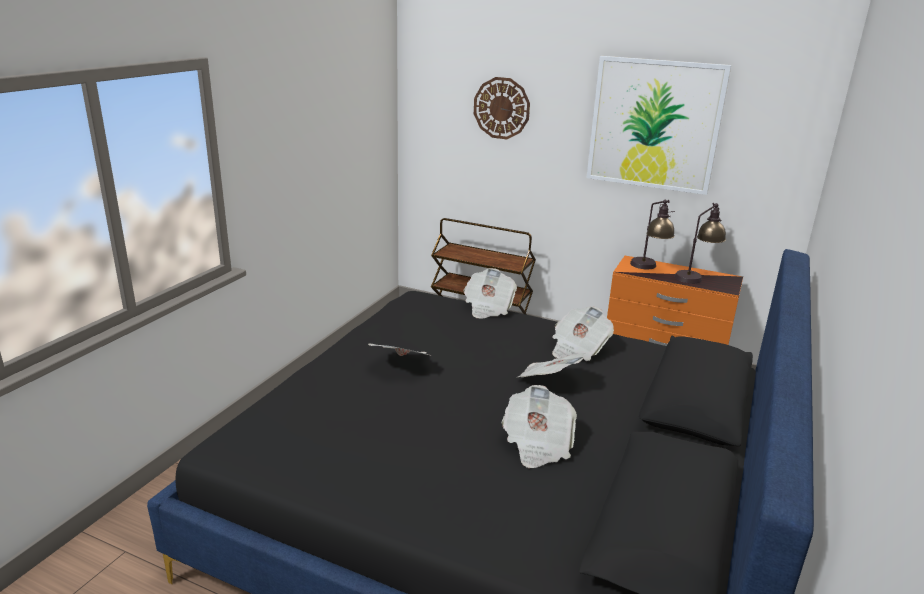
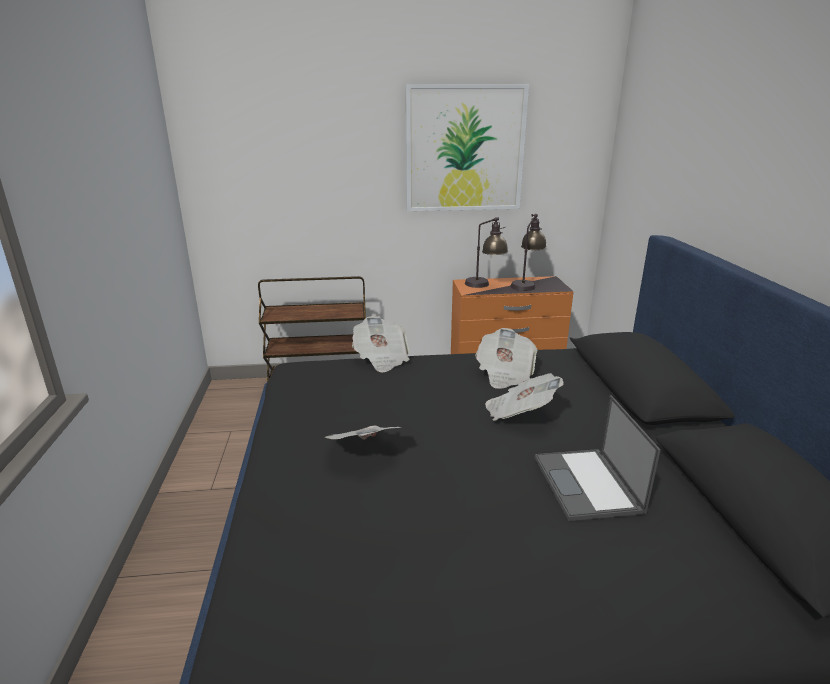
camera: 30 degrees left, 0 degrees up
wall clock [474,77,530,139] -> none
newspaper [502,385,577,468] -> laptop [535,395,661,521]

